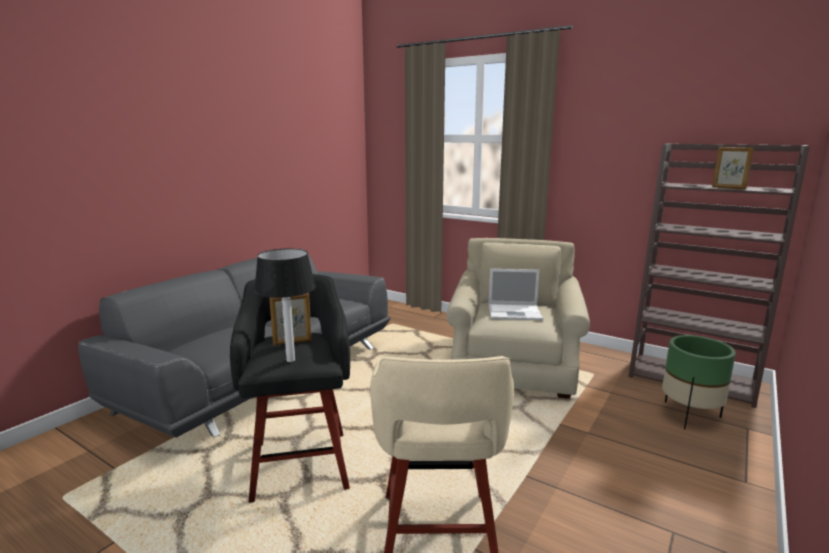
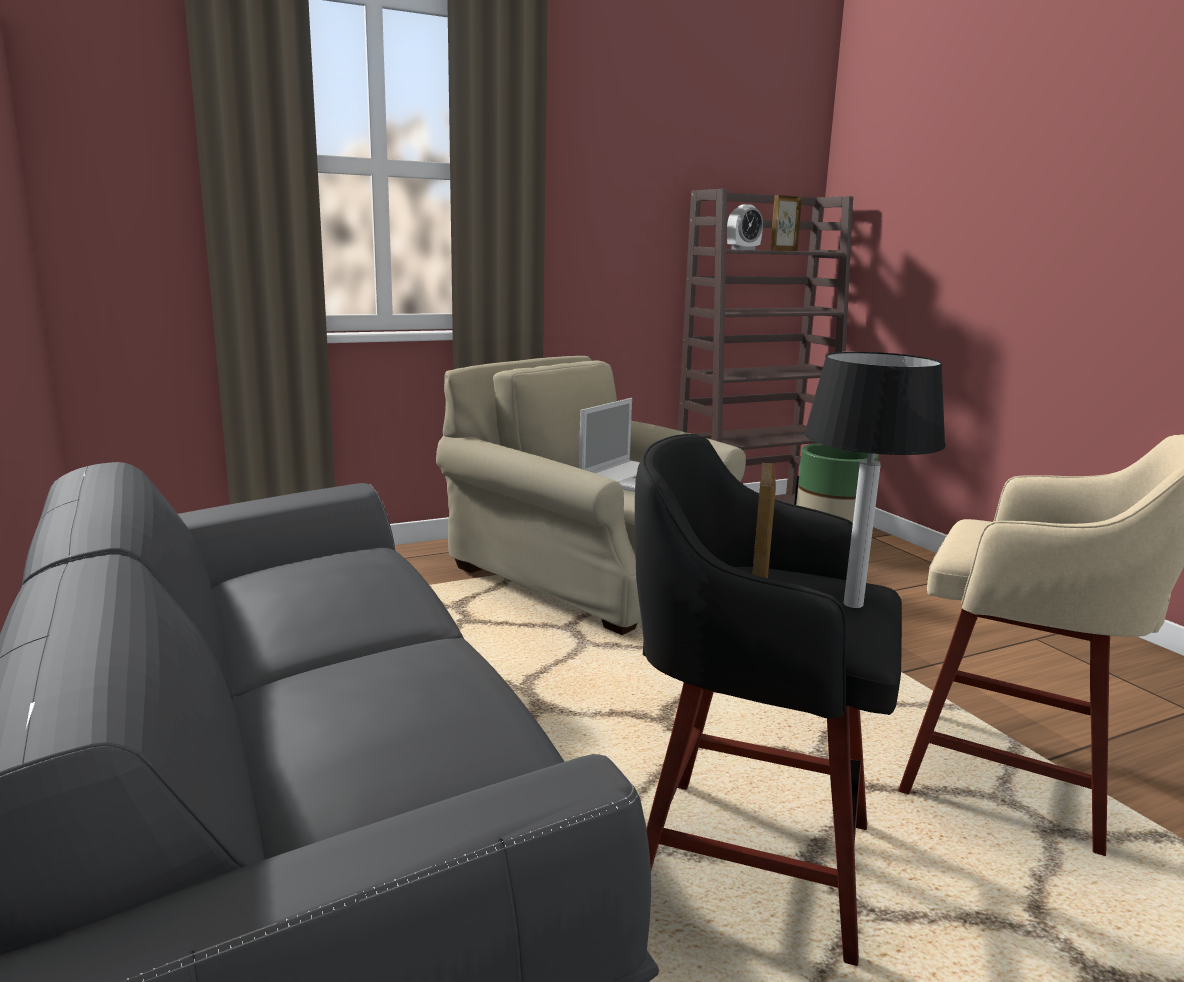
camera: 60 degrees left, 0 degrees up
picture frame [712,147,754,189] -> picture frame turned 150 degrees clockwise [770,195,802,251]
none -> alarm clock [727,204,763,250]

